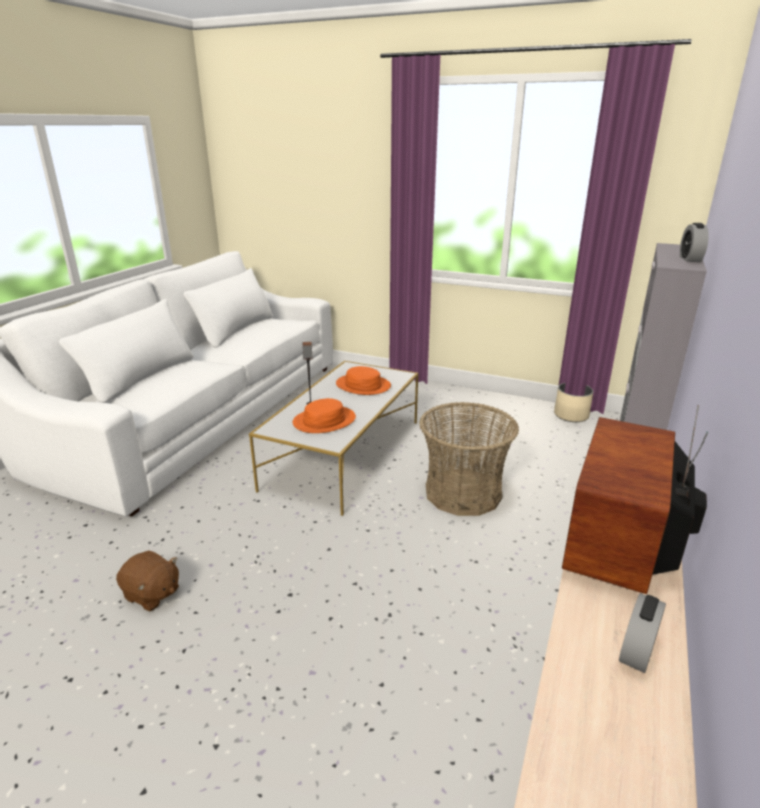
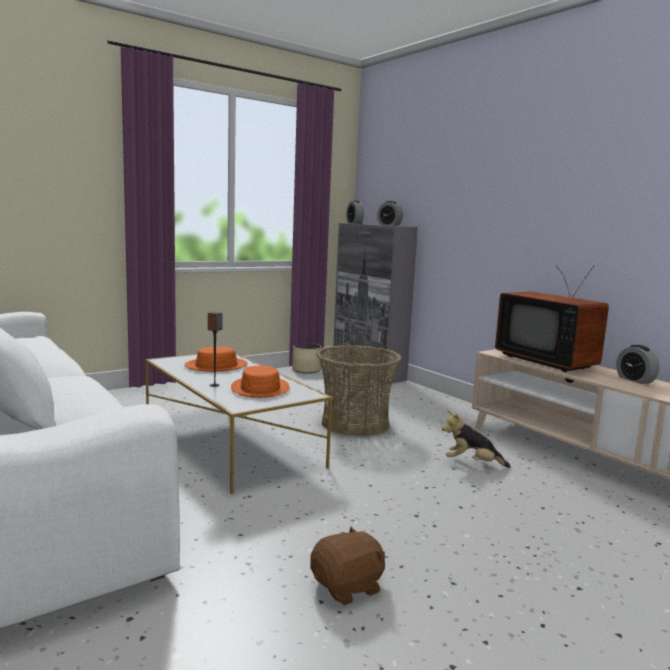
camera: 60 degrees left, 15 degrees down
none -> alarm clock [346,200,364,224]
none -> plush toy [442,411,511,468]

